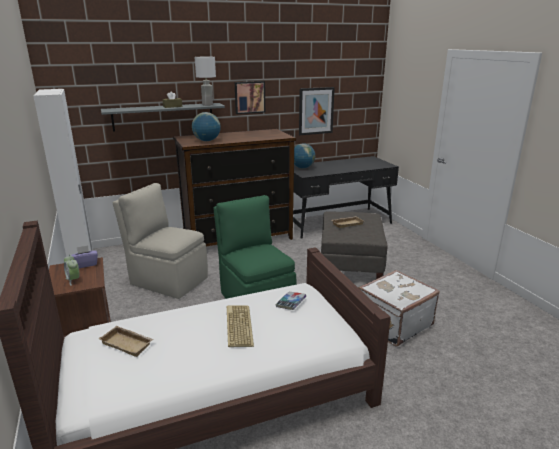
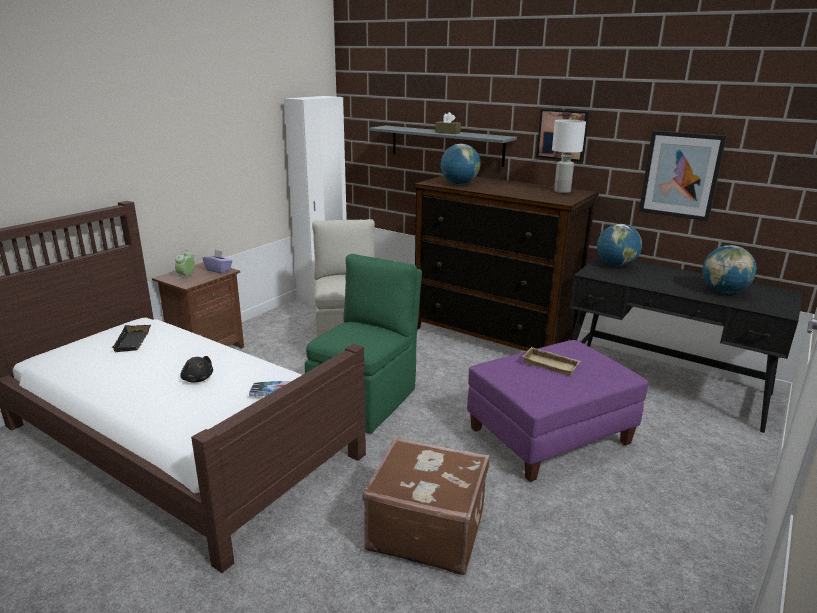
camera: 55 degrees right, 0 degrees up
beige tray [98,326,154,357] -> black tray [111,325,151,352]
white table lamp [195,57,216,106] -> white table lamp moved to [552,120,586,193]
keyboard [226,306,254,347] -> black plush toy [180,356,213,383]
grey ottoman [321,211,388,279] -> purple ottoman [467,340,648,482]
white suitcase [358,270,440,347] -> brown suitcase [362,437,489,575]
none -> globe [702,245,757,293]

